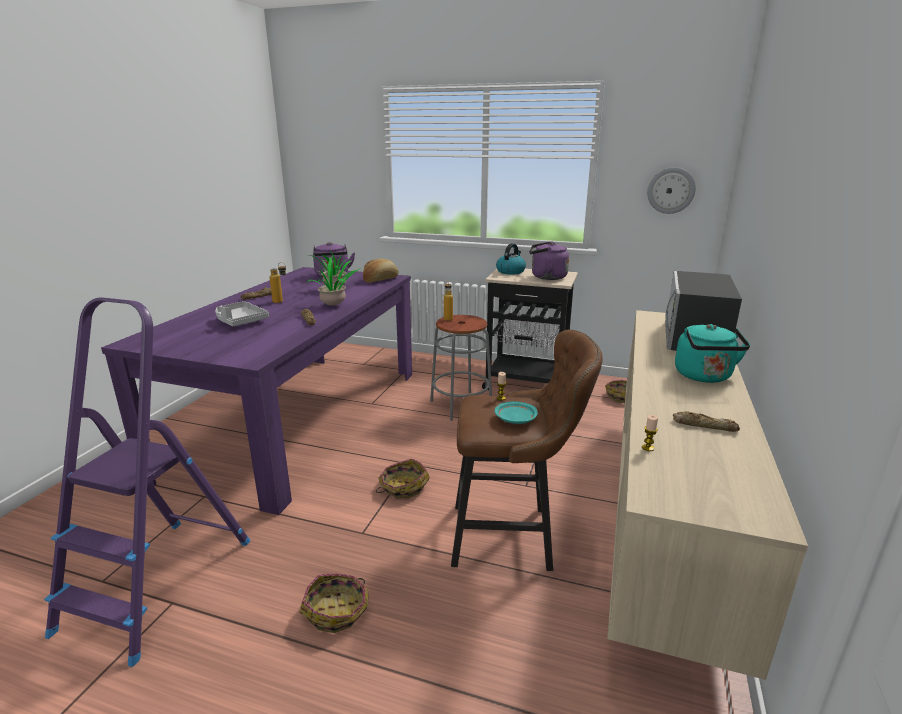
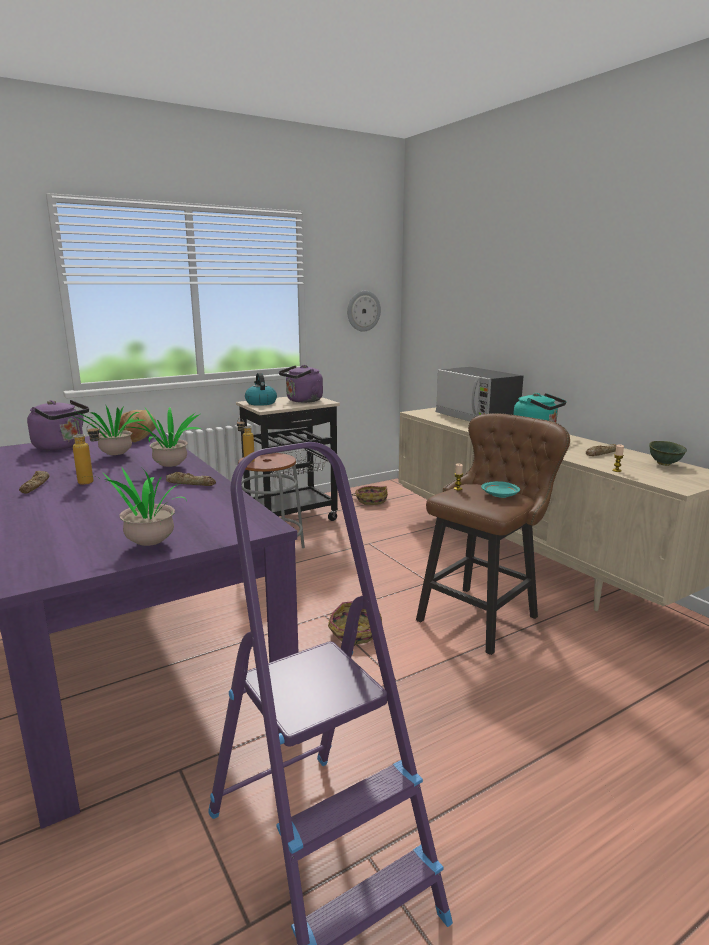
camera: 50 degrees left, 5 degrees down
grey tray [216,301,269,326] -> none
basket [299,573,369,633] -> none
none -> potted plant [81,466,187,546]
none -> green bowl [649,441,687,466]

